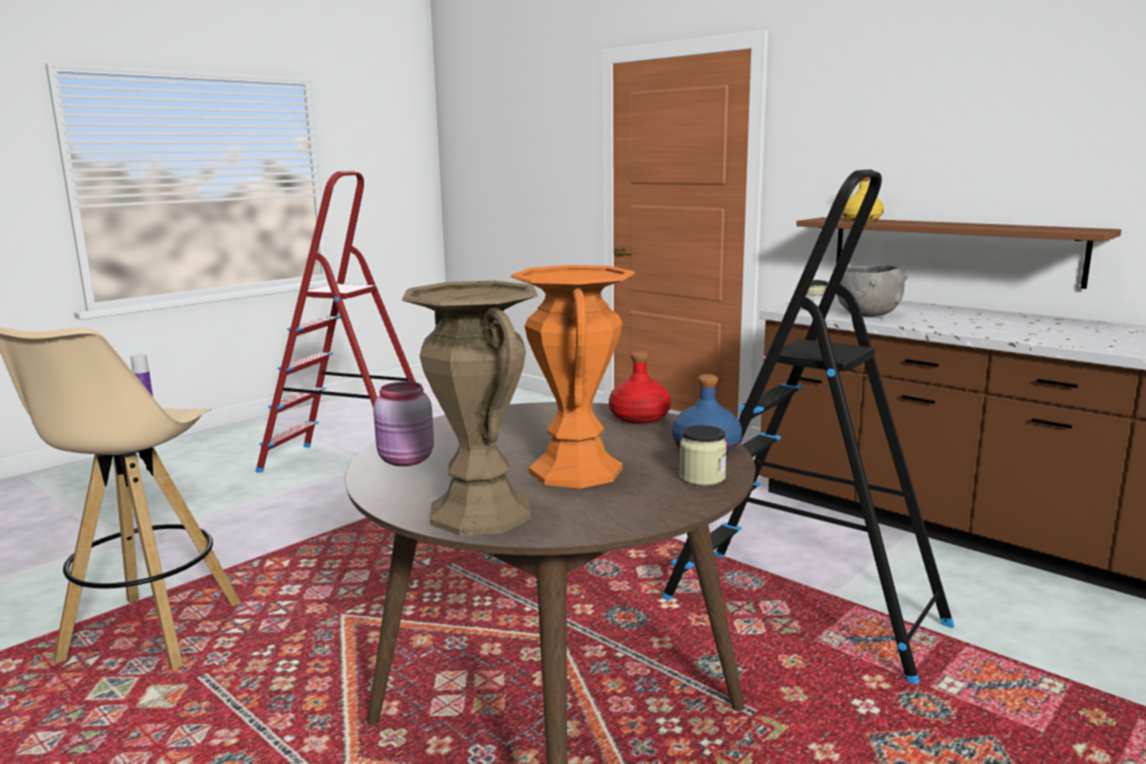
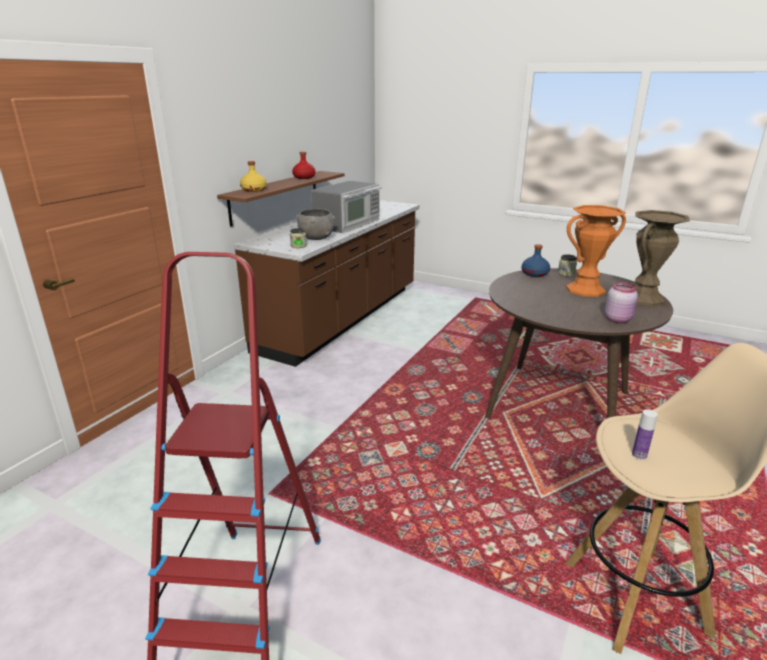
camera: 105 degrees left, 10 degrees up
red bottle [609,351,671,424] -> red bottle moved to [292,152,315,179]
black step ladder [662,169,954,684] -> none
none -> microwave [311,181,382,233]

